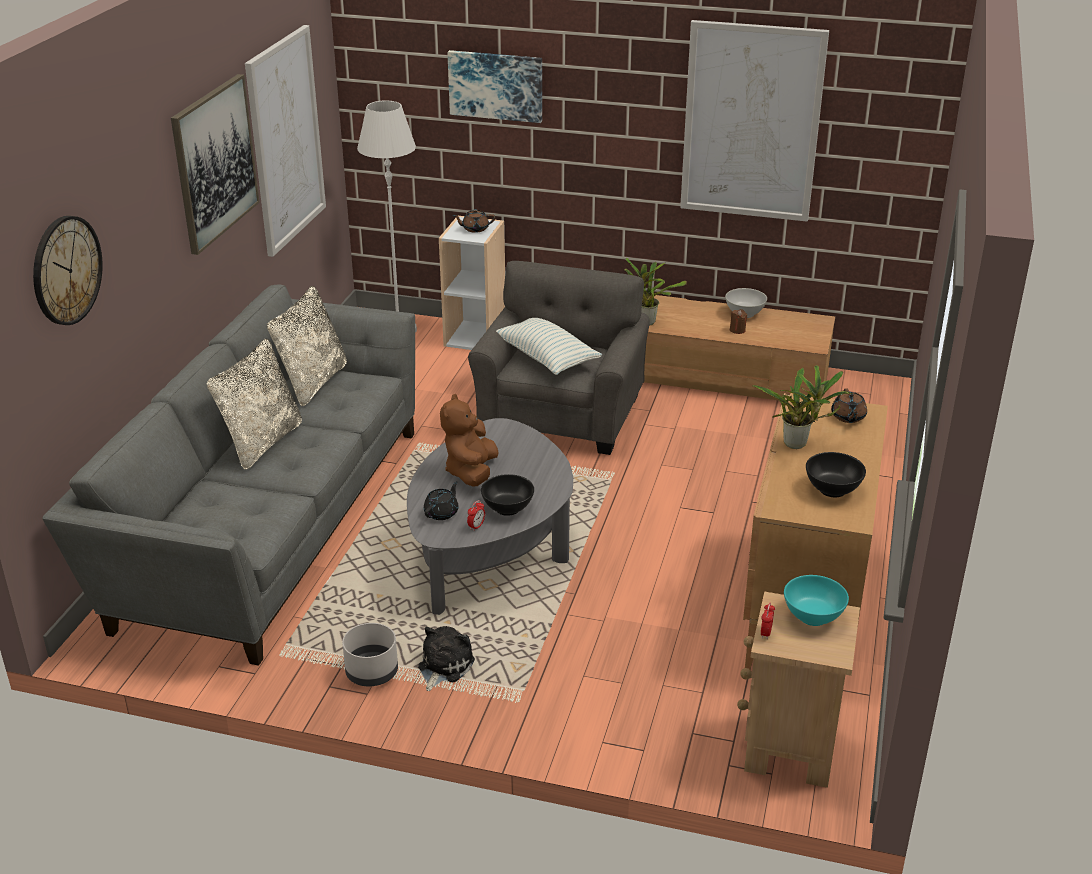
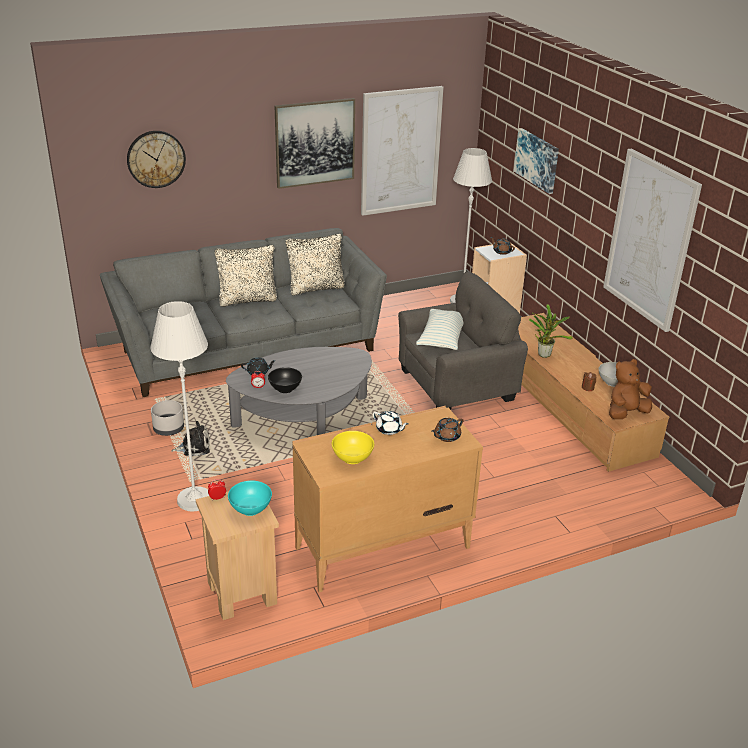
camera: 50 degrees right, 0 degrees up
brown plush toy [440,394,499,486] -> brown plush toy moved to [609,359,652,419]
potted plant [752,365,852,449] -> white teapot [373,411,408,435]
black bowl [806,452,866,497] -> yellow bowl [332,431,374,464]
none -> white floor lamp [150,301,209,511]

